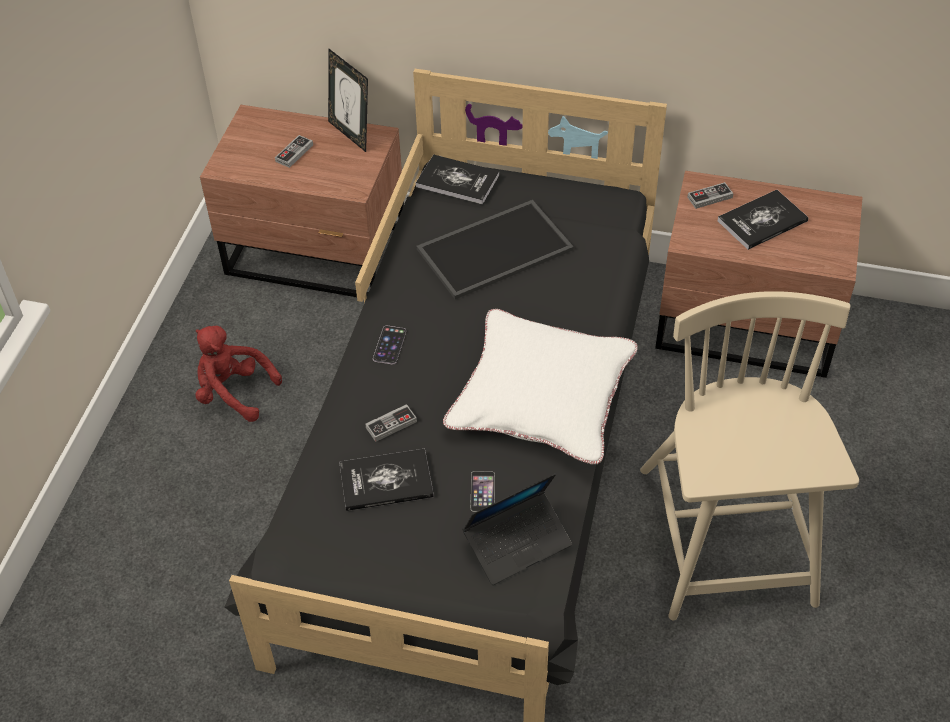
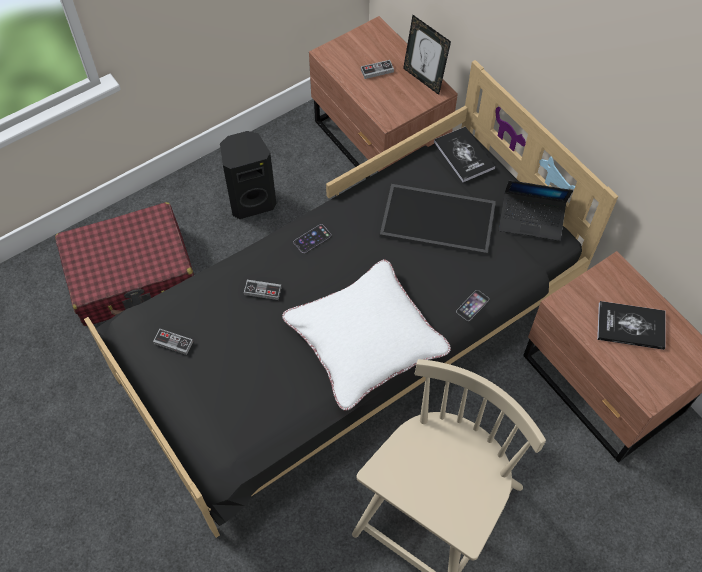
camera: 40 degrees right, 10 degrees up
red plush toy [195,326,282,422] -> black speaker [220,131,276,219]
picture frame [328,48,368,152] -> picture frame turned 45 degrees counterclockwise [403,15,451,95]
book [339,449,434,511] -> none
laptop [462,474,572,585] -> laptop moved to [499,180,573,241]
phone [471,471,495,512] -> phone moved to [456,290,489,321]
game controller [687,182,734,209] -> game controller moved to [153,329,193,355]
none -> red suitcase [55,202,194,326]

